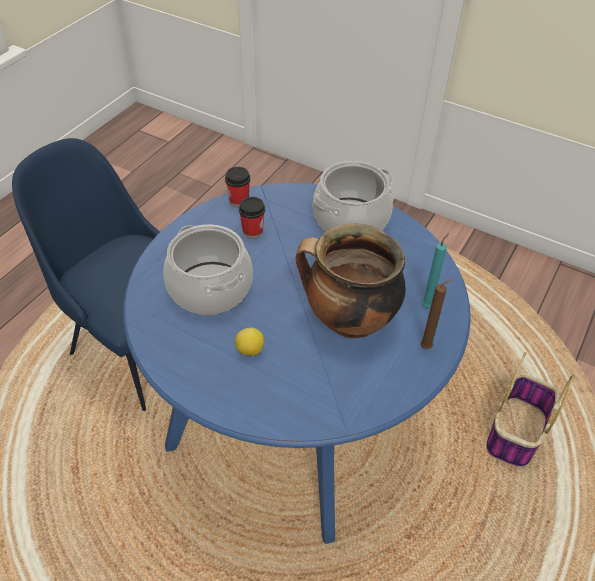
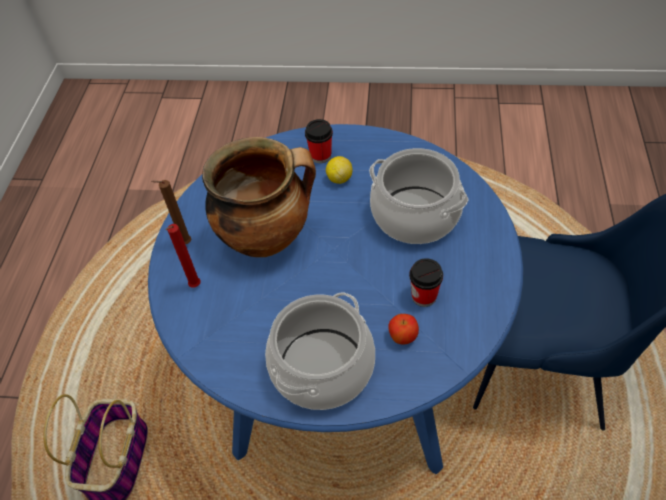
camera: 160 degrees right, 5 degrees up
cup [225,167,250,207] -> cup moved to [305,119,333,163]
turquoise candle [422,233,449,308] -> red candle [165,224,201,288]
none -> apple [388,314,419,345]

